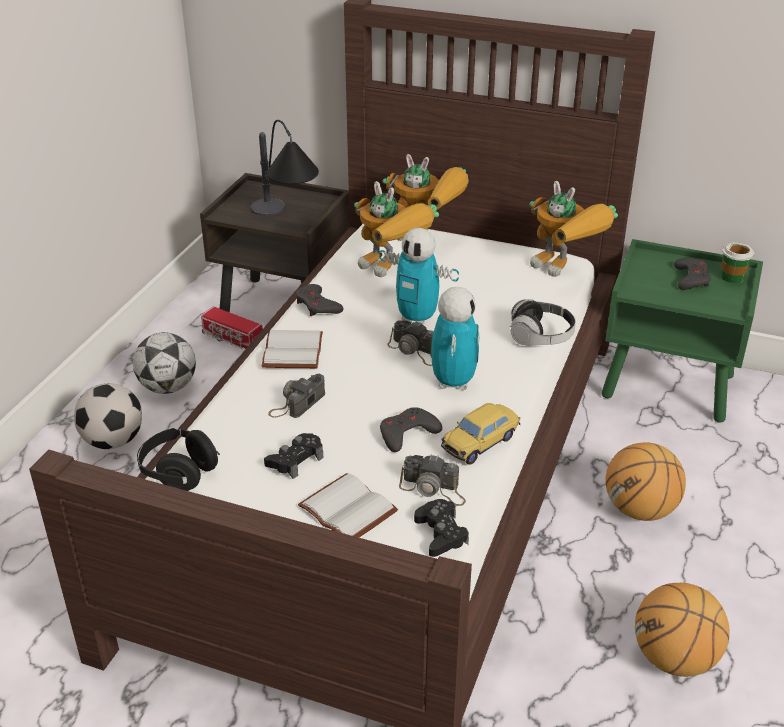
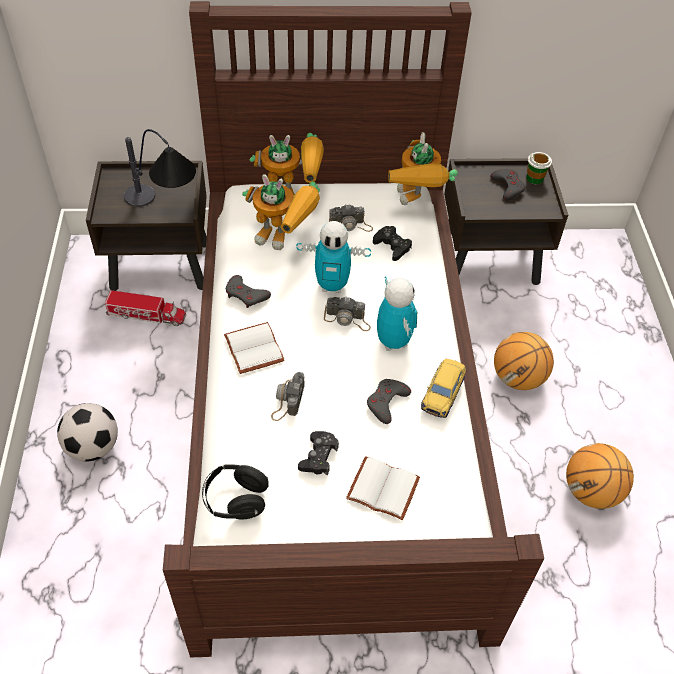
camera: 25 degrees left, 15 degrees up
football [133,332,196,394] -> none
camera [399,454,466,506] -> camera moved to [329,205,373,232]
black game controller [414,499,469,557] -> black game controller moved to [373,226,412,261]
headphones [510,299,576,345] -> none
toy robot [529,181,618,277] -> toy robot turned 60 degrees clockwise [388,132,458,205]
green nightstand [601,239,763,423] -> brown nightstand [444,158,568,285]

